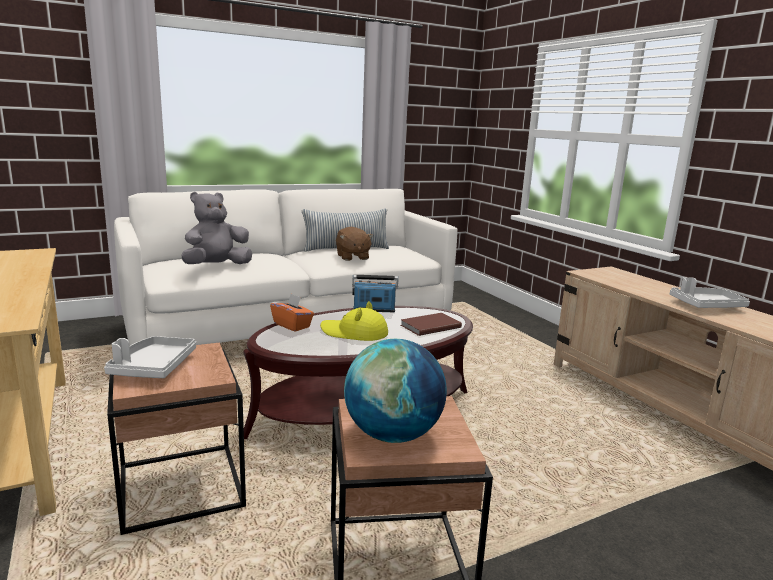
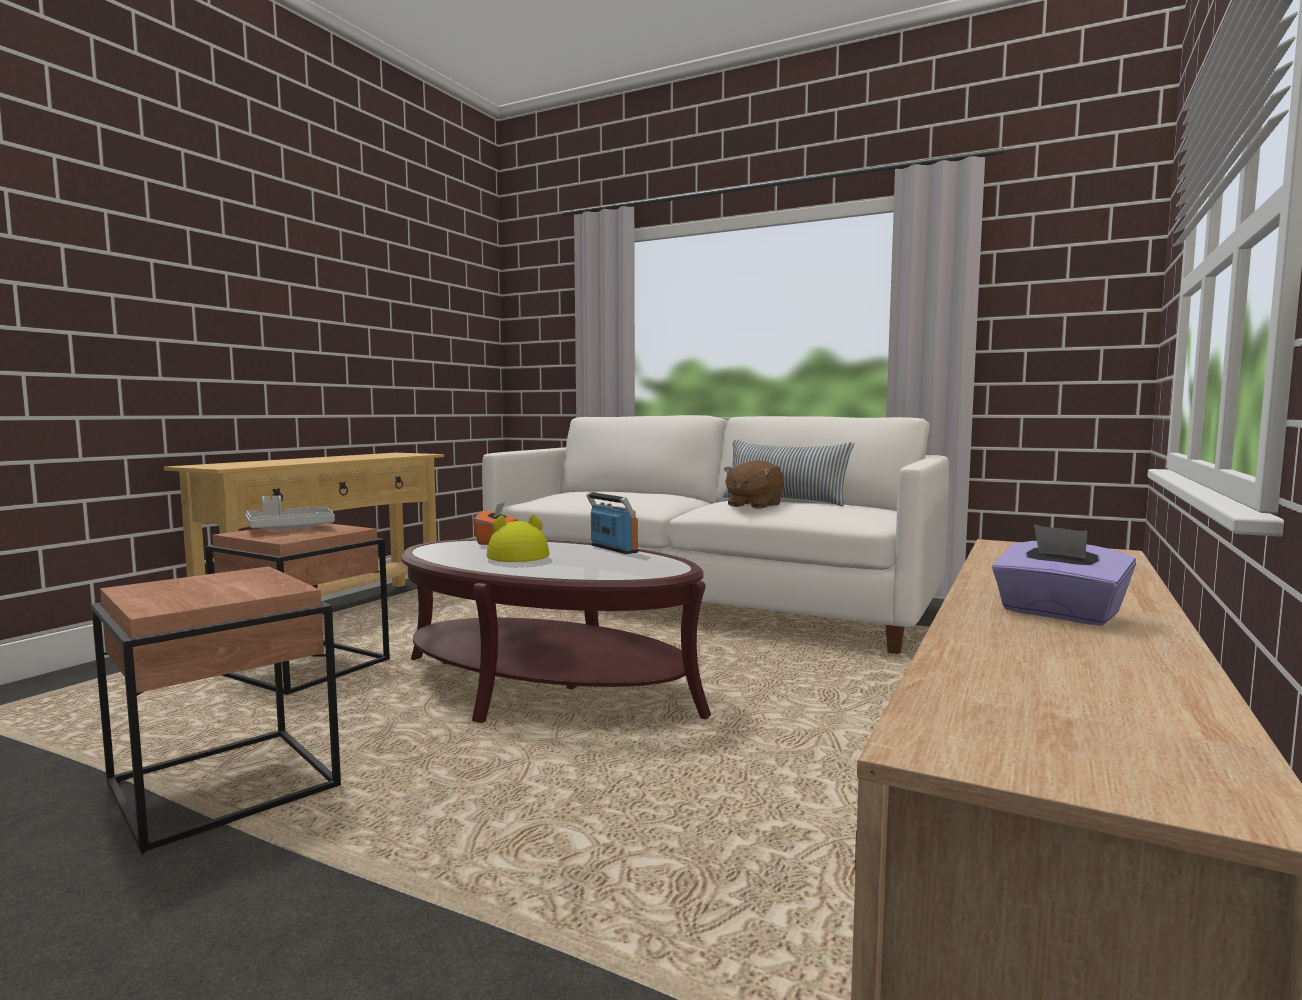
camera: 55 degrees right, 10 degrees down
grey plush toy [181,192,252,264] -> none
globe [344,339,447,443] -> none
brown book [401,313,462,336] -> none
grey tray [670,277,750,308] -> purple tissue box [992,525,1136,626]

